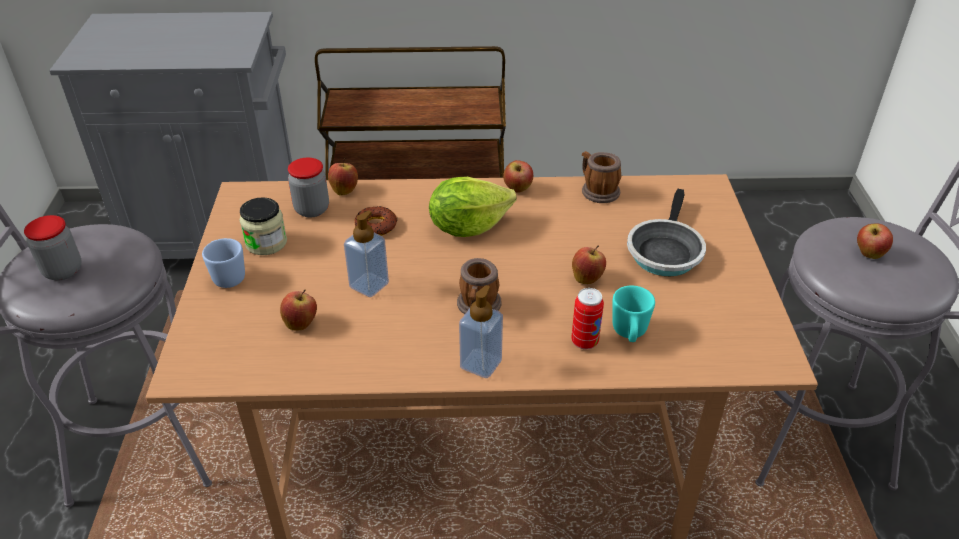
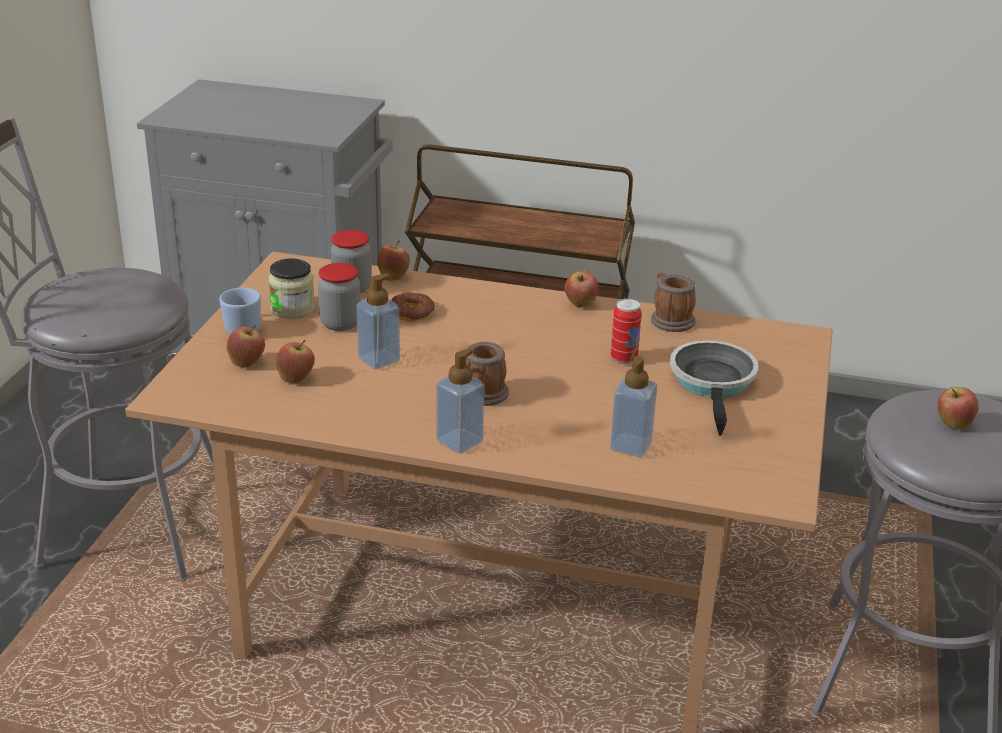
camera: 15 degrees right, 10 degrees down
jar [24,215,81,281] -> jar moved to [318,263,361,331]
lettuce [429,177,517,237] -> none
can [571,288,604,350] -> can moved to [611,299,642,364]
apple [572,245,606,284] -> apple moved to [227,325,265,368]
turquoise mug [612,285,655,342] -> soap dispenser [610,356,657,457]
frying pan [627,189,706,276] -> frying pan turned 150 degrees clockwise [670,340,758,436]

